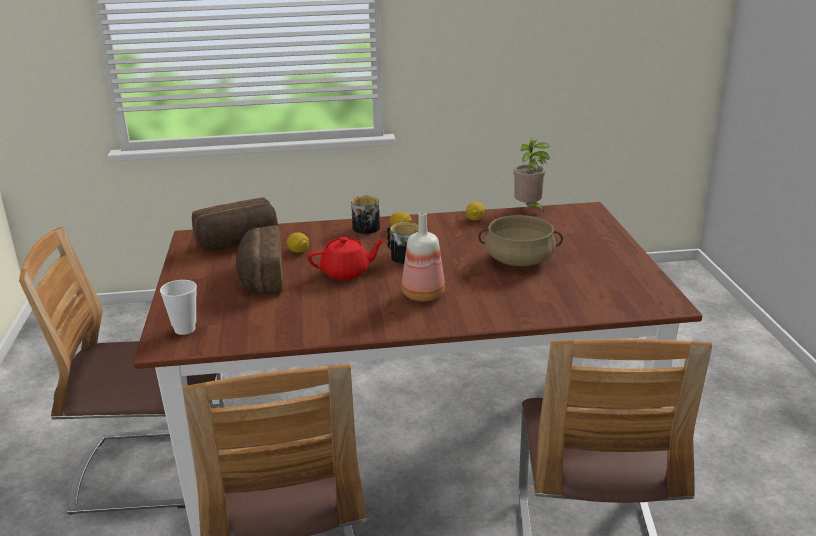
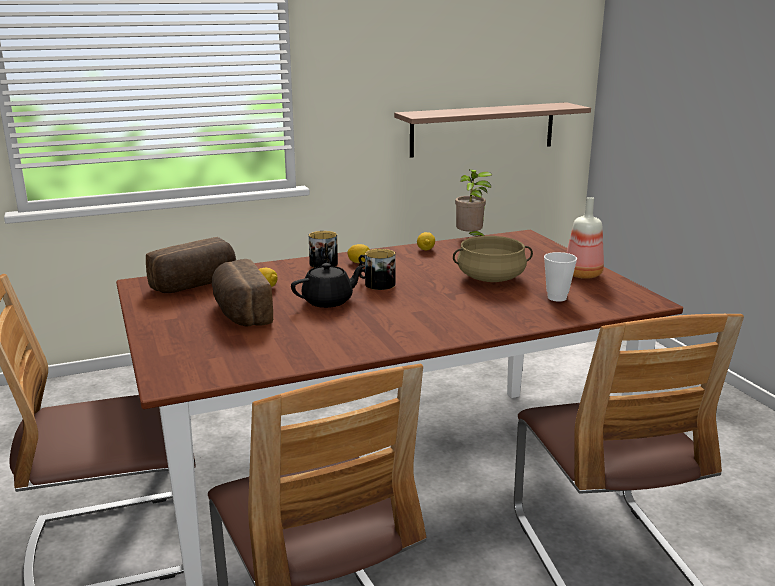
camera: 15 degrees left, 5 degrees down
cup [160,280,197,335] -> cup moved to [544,252,577,302]
red teapot [307,237,385,280] -> black teapot [291,263,366,308]
bottle [402,212,445,301] -> bottle moved to [566,197,604,279]
none -> shelf [394,102,591,158]

